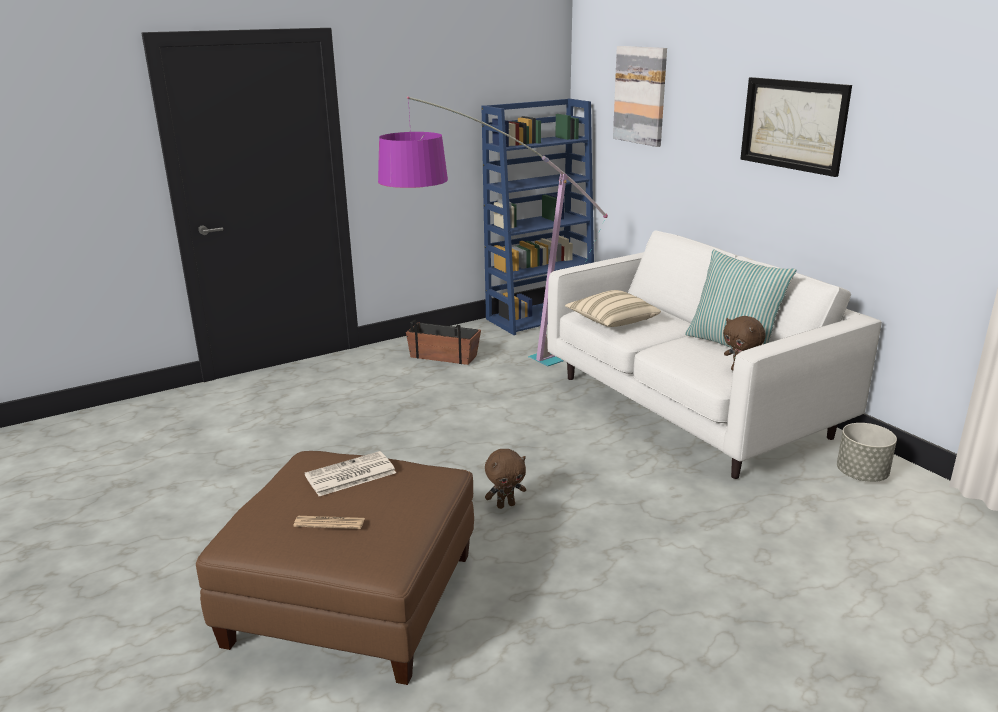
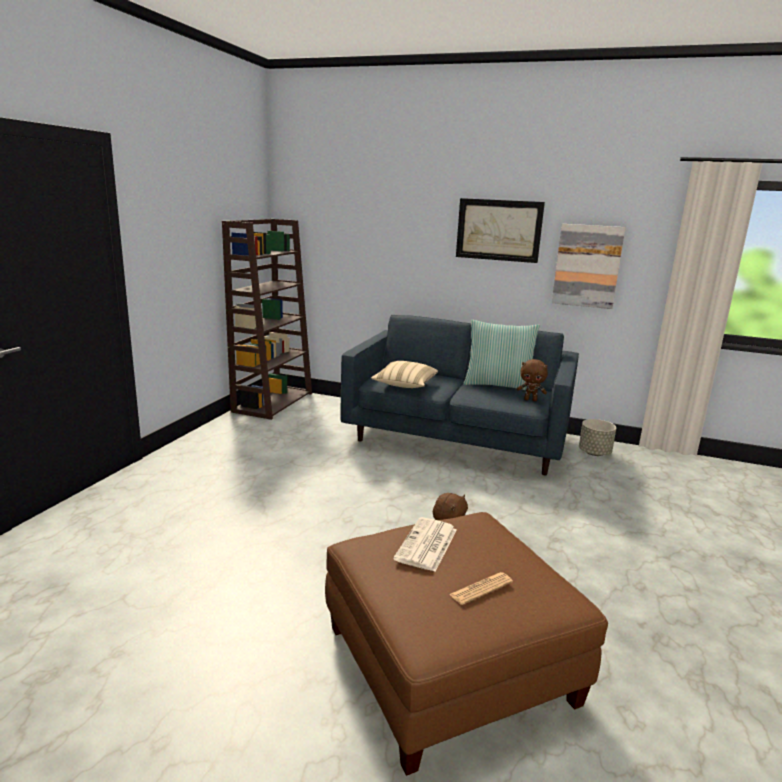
camera: 40 degrees left, 5 degrees down
floor lamp [378,96,608,366] -> none
planter [406,320,481,365] -> none
blue bookcase [481,99,594,335] -> brown bookcase [222,219,312,420]
white sofa [547,230,882,479] -> blue sofa [340,315,579,475]
picture [613,46,667,147] -> picture moved to [552,224,625,309]

